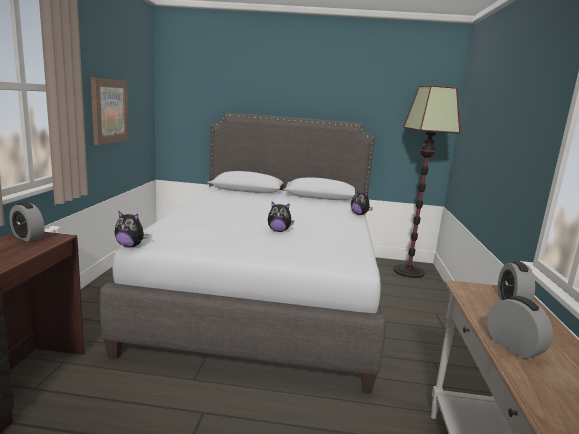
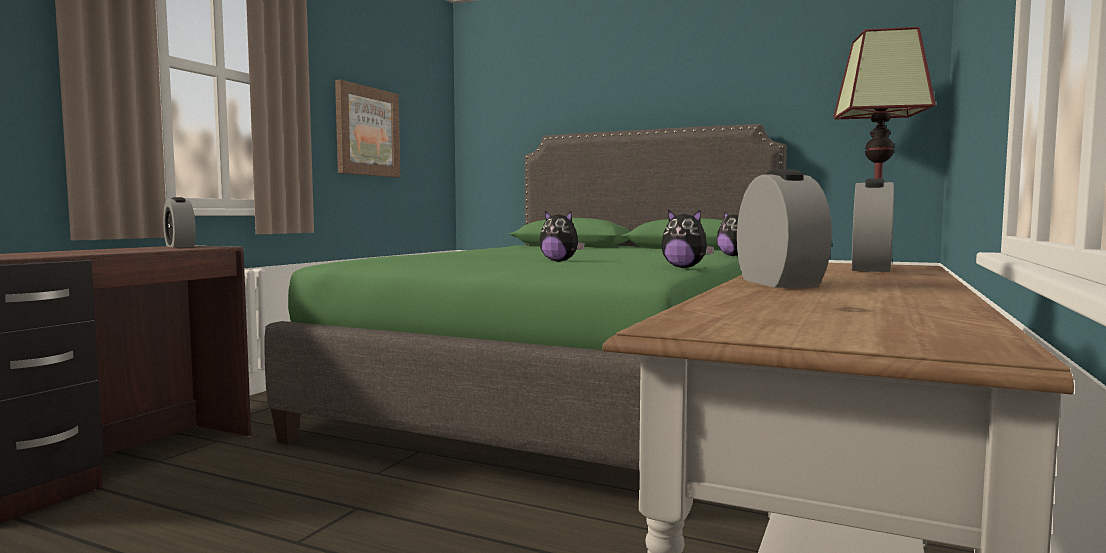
camera: 20 degrees right, 10 degrees down
grey bed [100,113,386,393] -> green bed [264,124,787,470]
plush toy [115,211,149,248] -> plush toy moved to [661,209,714,268]

